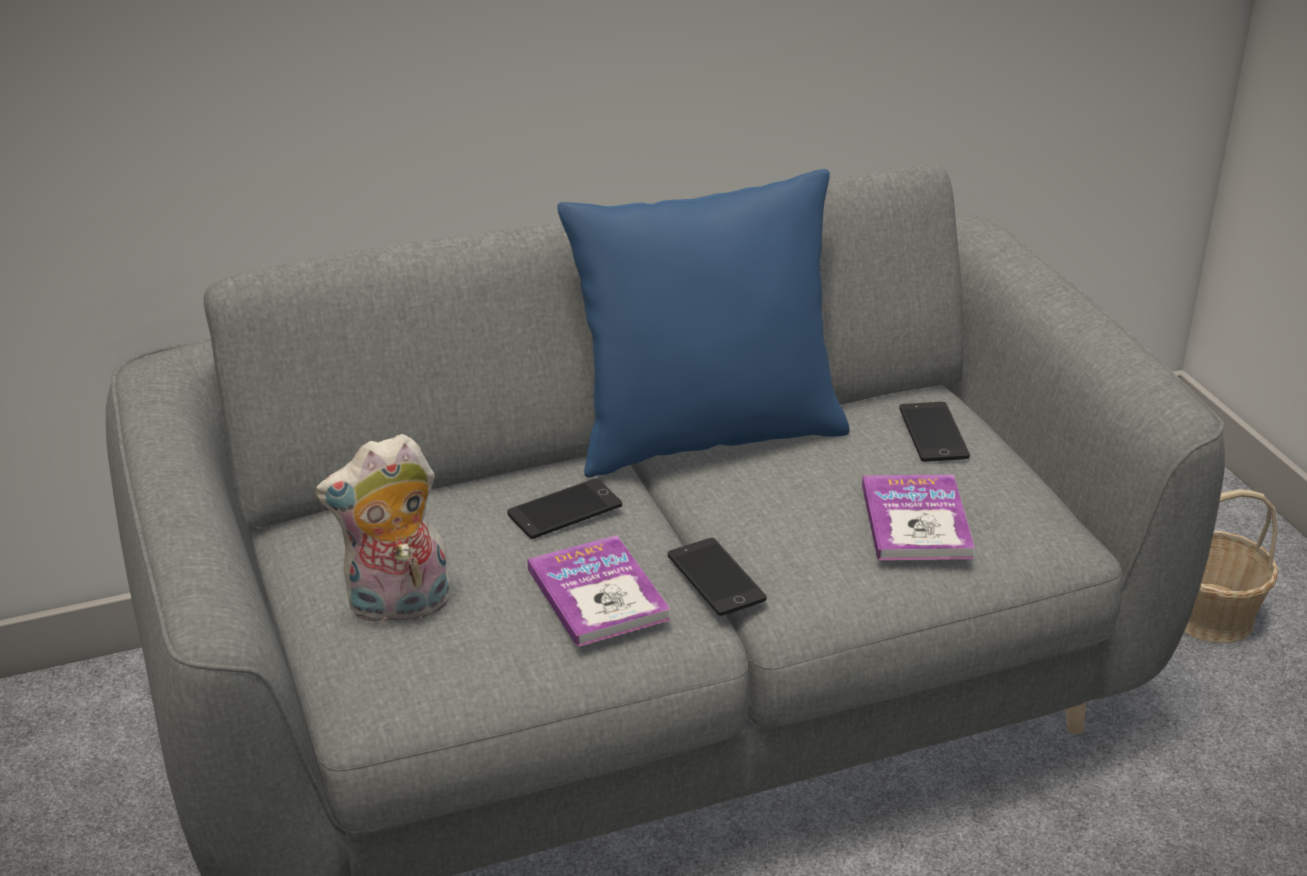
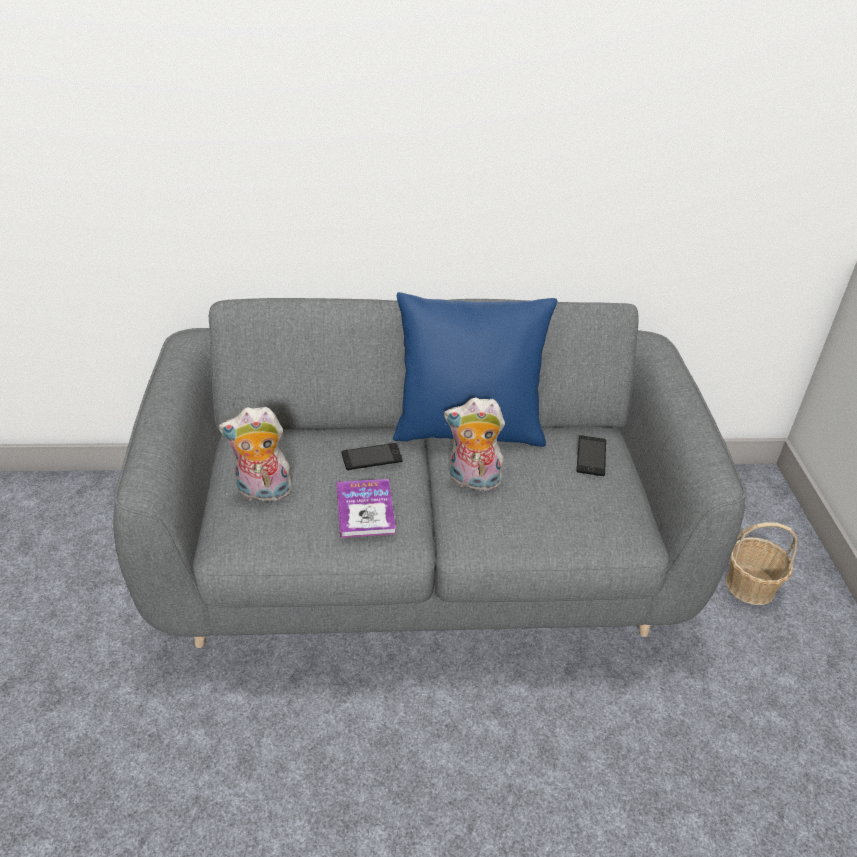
camera: 15 degrees right, 5 degrees up
phone [668,538,766,616] -> none
book [862,474,975,560] -> none
none -> plush toy [444,397,505,491]

